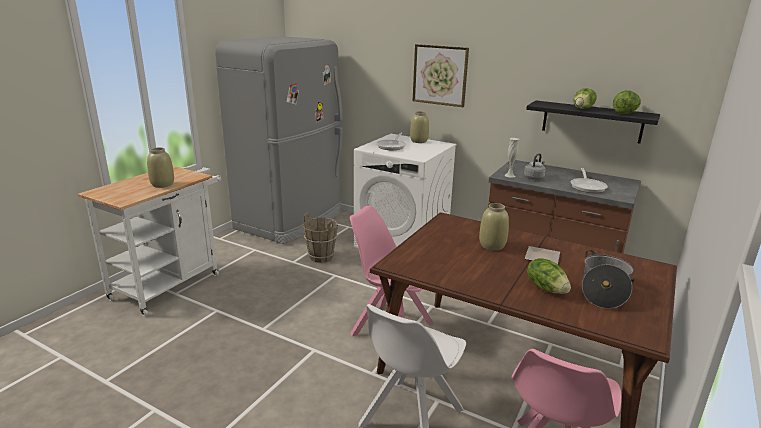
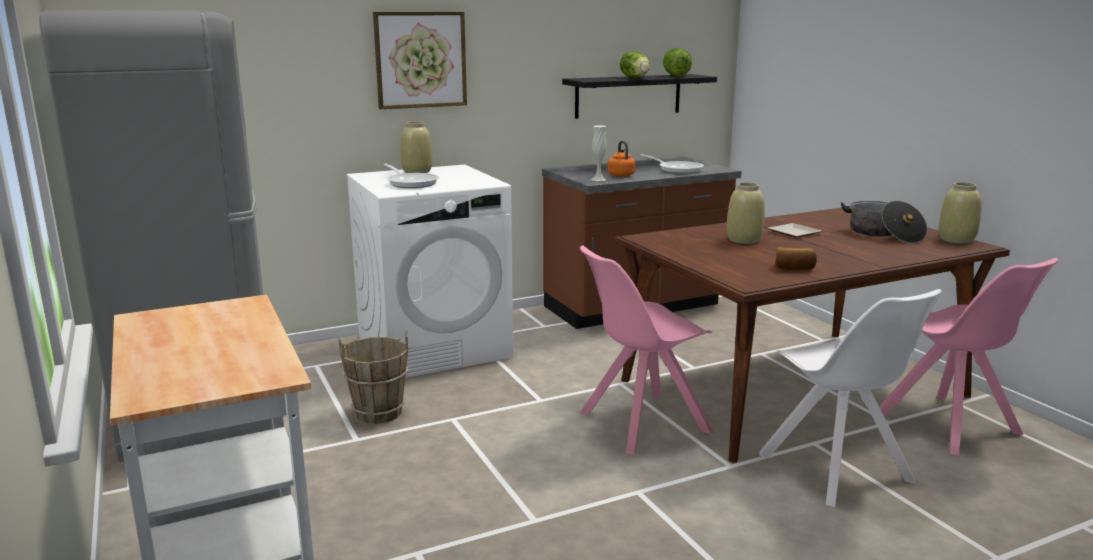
camera: 55 degrees left, 5 degrees down
beige vase [147,147,174,188] -> beige vase moved to [939,182,982,244]
grey kettle [524,153,546,180] -> orange kettle [608,141,635,177]
lettuce [527,258,571,294] -> none
none -> bread [775,247,817,270]

